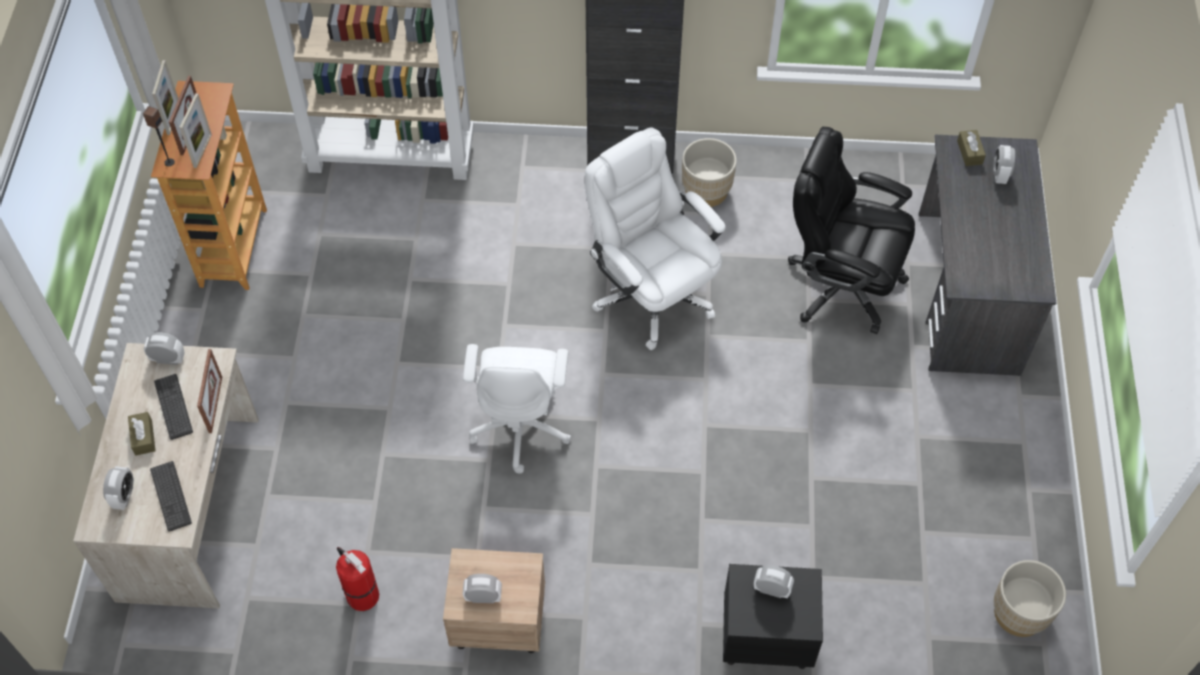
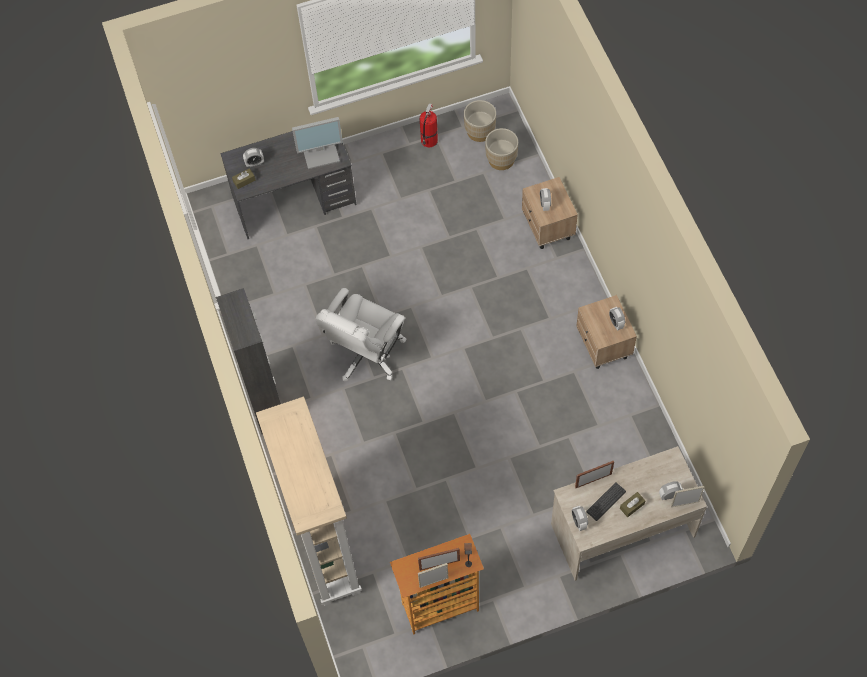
camera: 110 degrees left, 5 degrees up
keyboard [150,461,192,532] -> none
picture frame [179,93,212,168] -> picture frame moved to [671,486,704,508]
fire extinguisher [336,547,379,611] -> fire extinguisher moved to [420,104,438,147]
white office chair [463,344,571,474] -> none
beige planter [682,138,737,207] -> beige planter moved to [485,128,518,170]
black nightstand [723,564,823,669] -> beige nightstand [522,177,578,249]
black office chair [788,126,915,334] -> none
none -> monitor [292,117,343,169]

